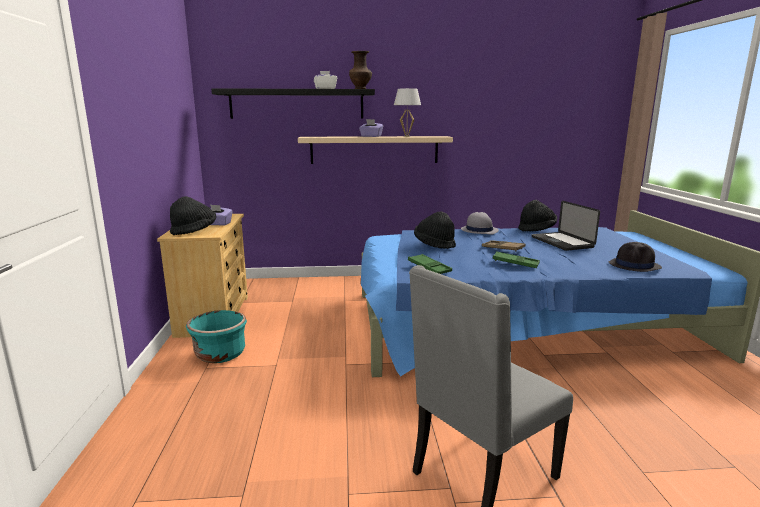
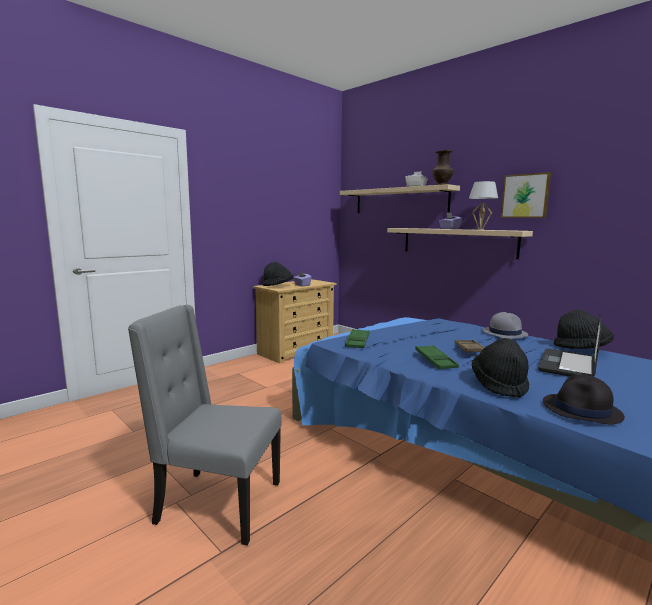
camera: 50 degrees right, 5 degrees down
turquoise planter [186,310,247,363] -> none
black shelf [211,88,375,119] -> beige shelf [340,184,460,213]
black hat [414,212,456,249] -> black hat moved to [472,338,529,398]
none -> picture [501,172,551,218]

